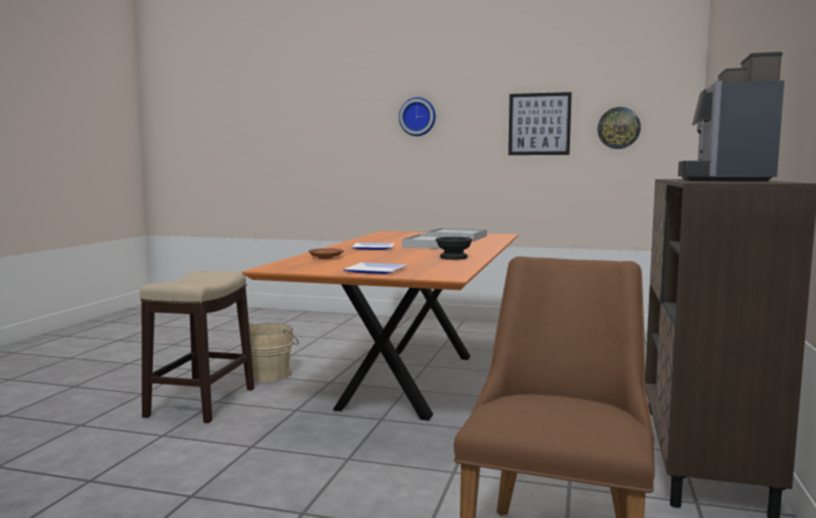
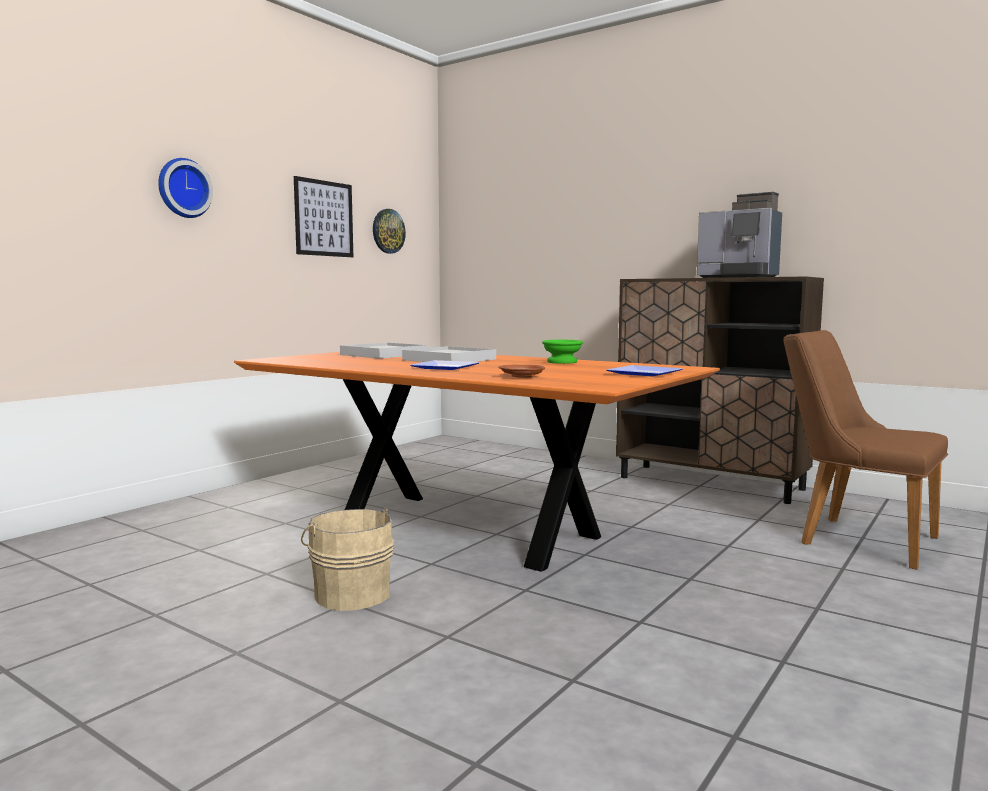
camera: 70 degrees left, 0 degrees up
stool [140,271,254,423] -> none
black bowl [435,237,473,260] -> green bowl [542,340,583,364]

